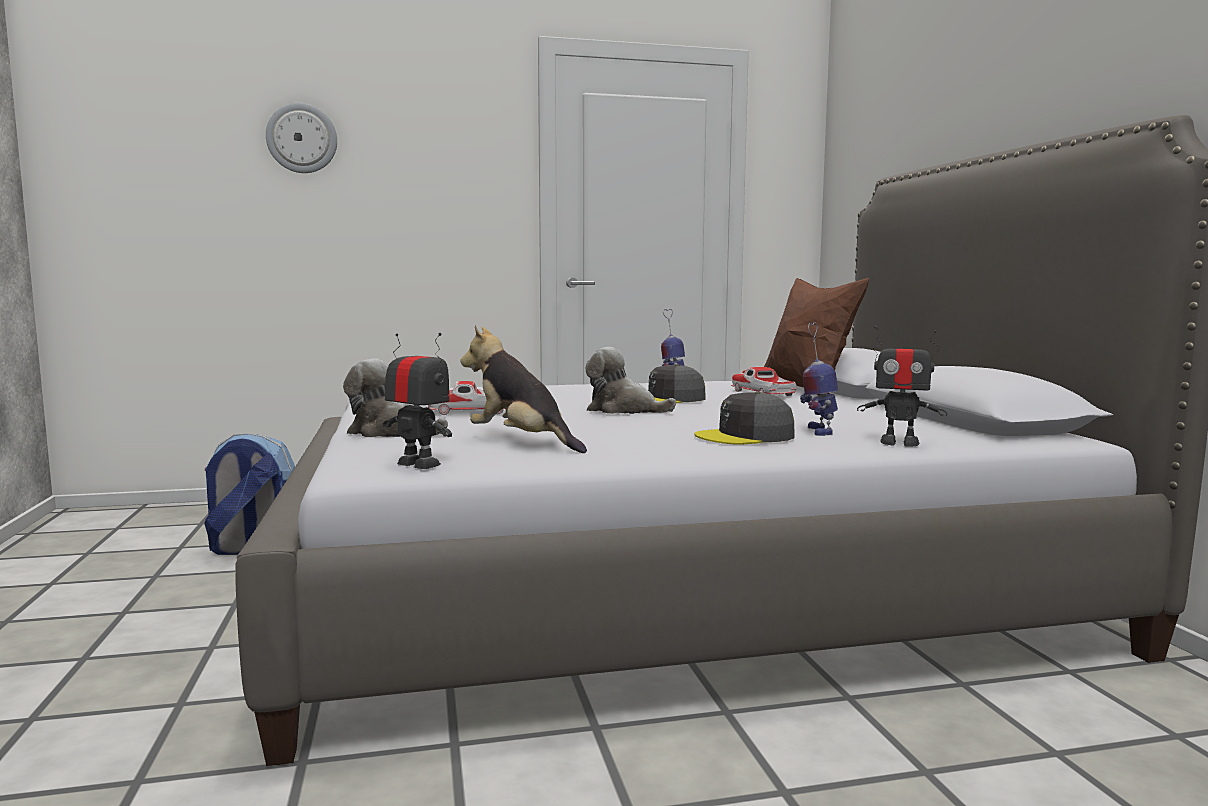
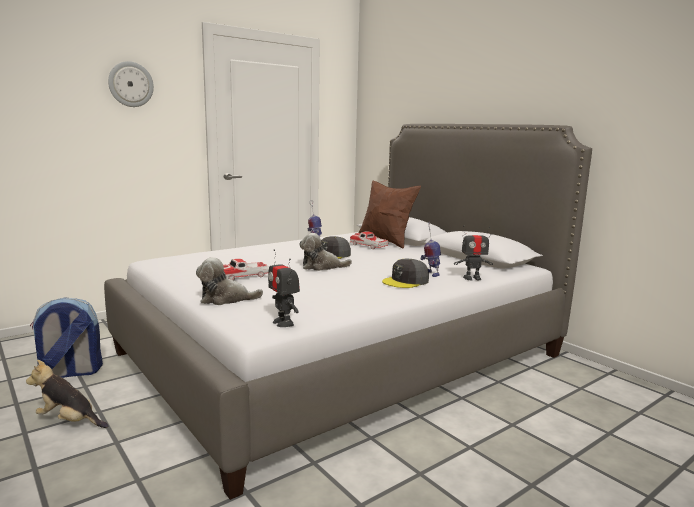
camera: 25 degrees left, 5 degrees up
wall clock [266,103,337,173] -> wall clock moved to [108,61,154,107]
toy robot [383,333,452,469] -> toy robot turned 135 degrees counterclockwise [268,249,300,327]
plush toy [461,325,587,453] -> plush toy moved to [26,360,108,428]

